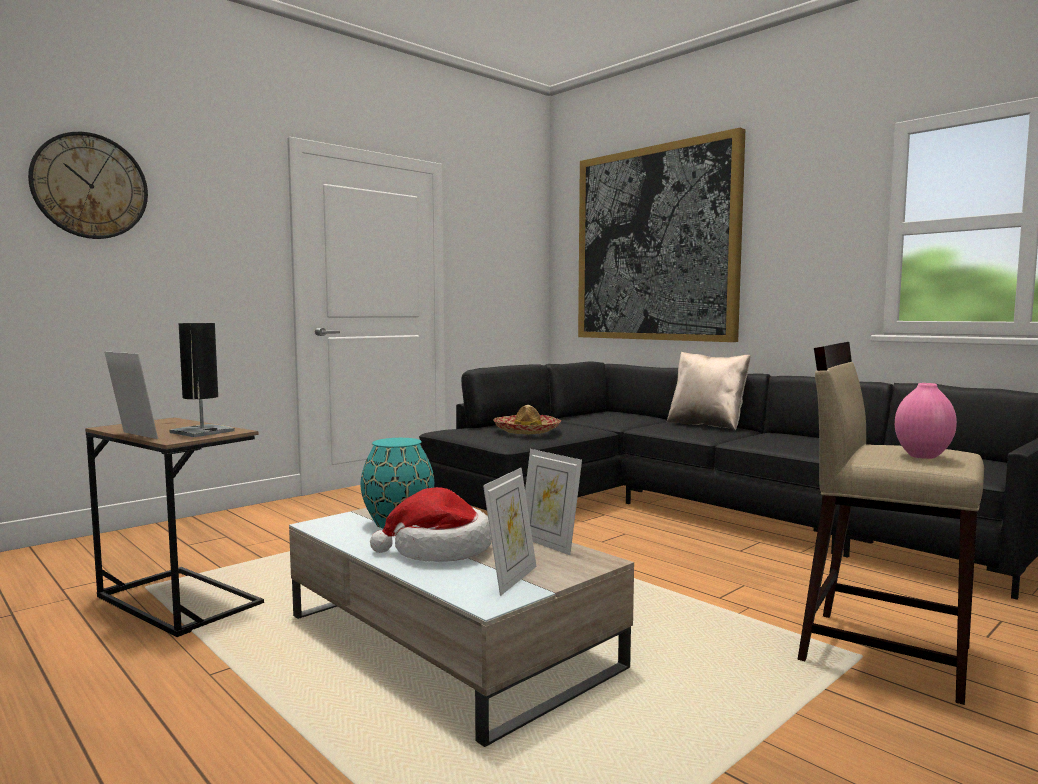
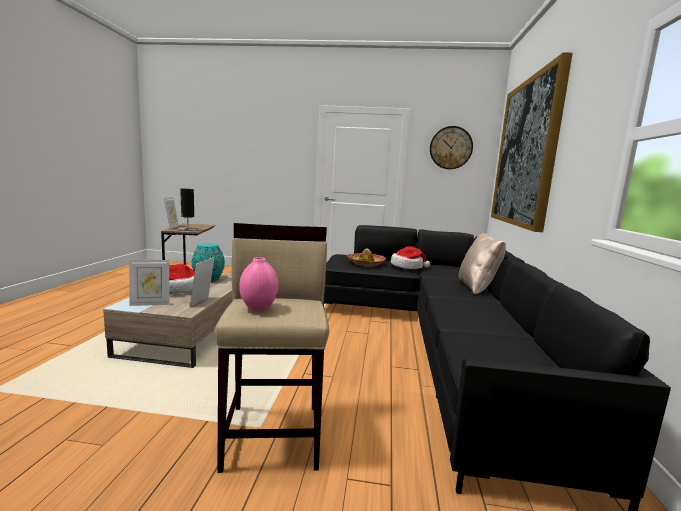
camera: 50 degrees right, 5 degrees up
wall clock [28,132,148,239] -> wall clock moved to [430,126,473,169]
none -> hat [391,246,431,269]

